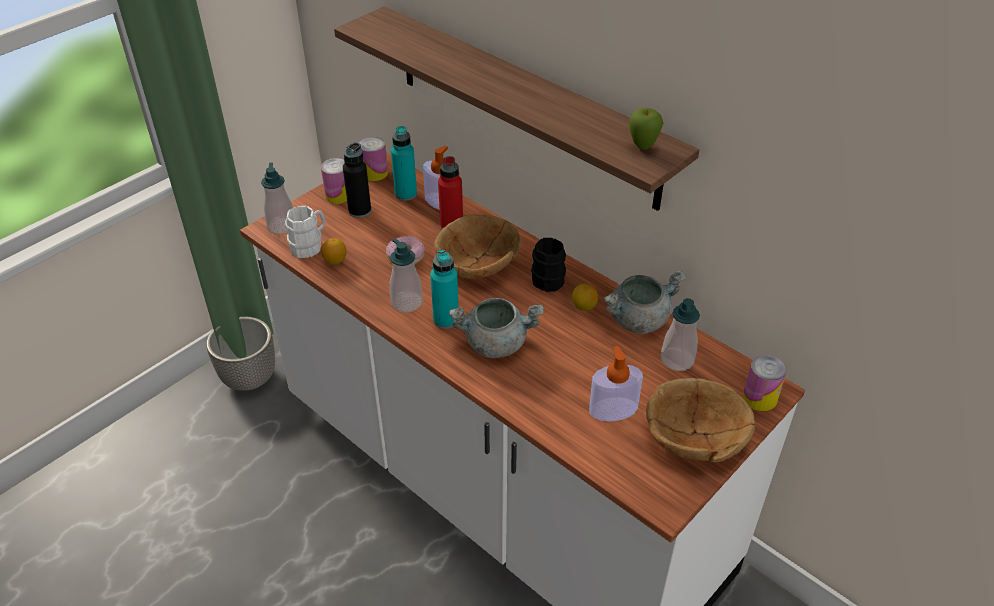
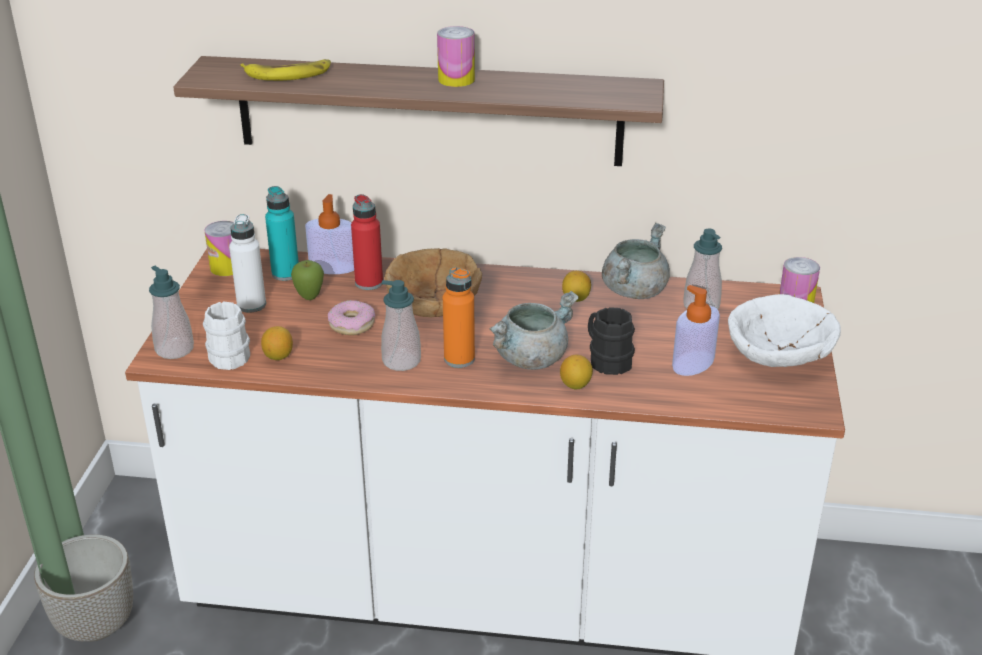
camera: 35 degrees left, 10 degrees down
can [321,158,347,204] -> can moved to [437,26,475,87]
black bottle [343,142,371,218] -> white bottle [229,214,266,313]
turquoise bottle [430,250,459,329] -> orange bottle [443,267,475,368]
black mug [531,238,566,292] -> black mug moved to [588,307,635,375]
apple [629,108,663,150] -> apple moved to [291,260,324,300]
brown bowl [646,378,755,462] -> white bowl [728,294,841,367]
none -> banana [240,59,331,81]
none -> lemon [560,355,593,389]

